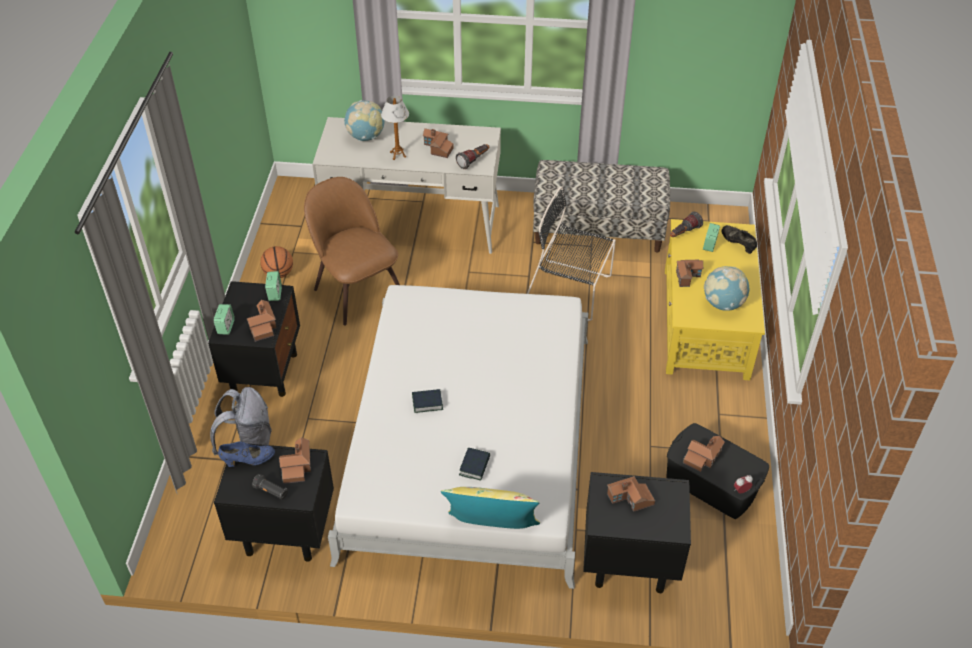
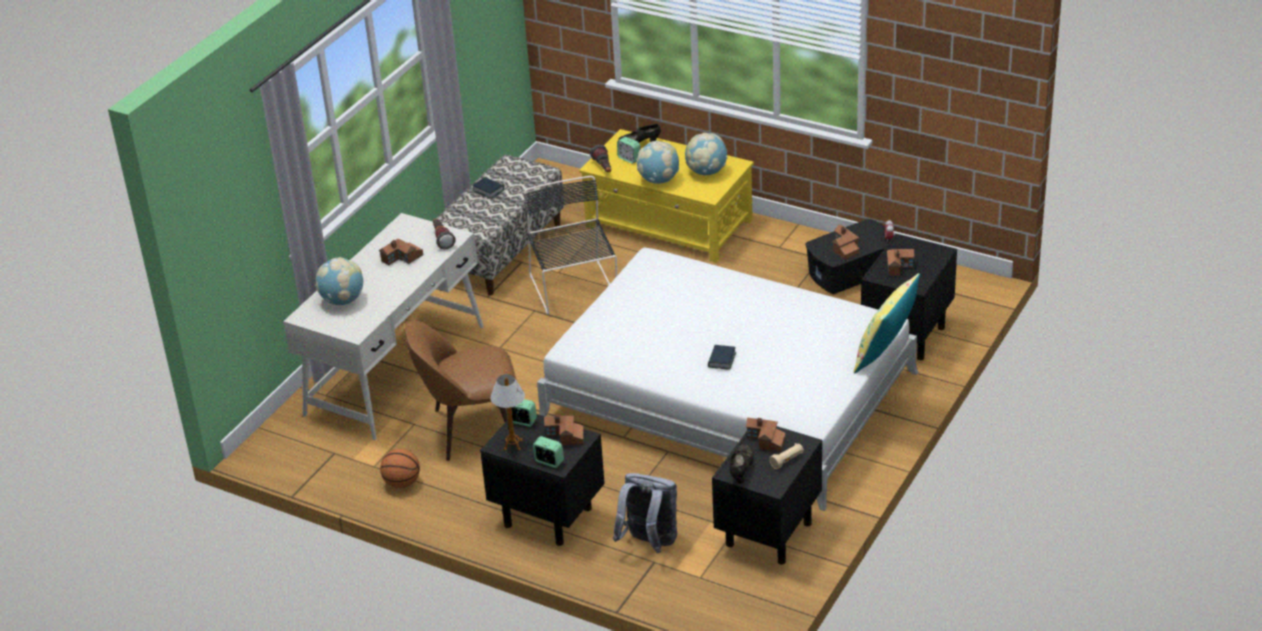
camera: 65 degrees left, 10 degrees down
blue shoe [218,441,275,467] -> black shoe [729,444,754,484]
black flashlight [252,474,288,500] -> beige flashlight [769,443,804,469]
table lamp [381,96,409,160] -> table lamp moved to [490,374,525,451]
book [459,448,490,481] -> book moved to [472,177,504,199]
black chair [527,187,616,321] -> black chair turned 120 degrees clockwise [524,176,617,315]
toy house [676,260,703,287] -> globe [636,141,679,184]

